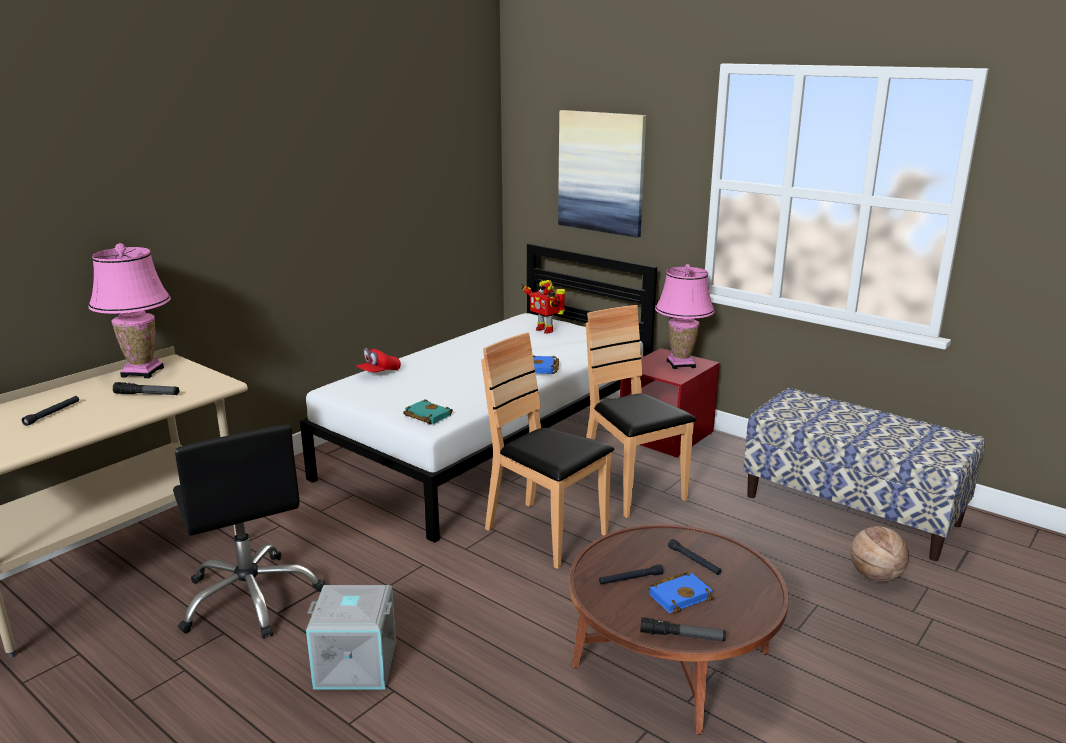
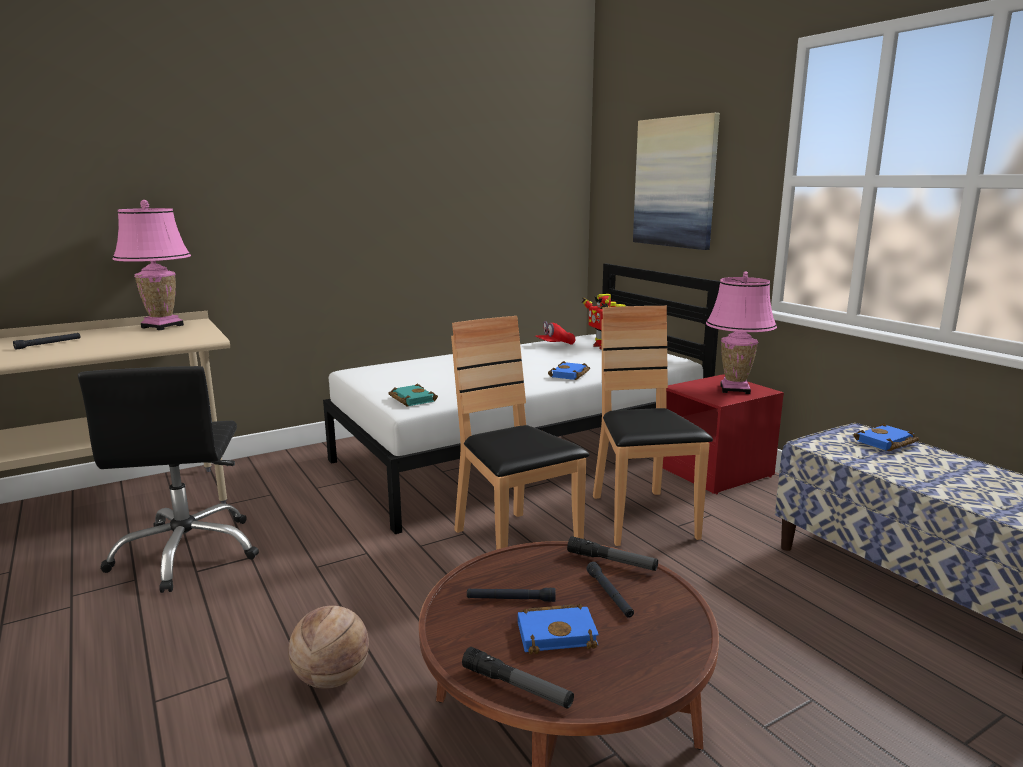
camera: 20 degrees right, 5 degrees down
flashlight [113,382,179,395] -> flashlight moved to [567,536,658,571]
grey storage box [306,585,396,690] -> none
red cap [356,348,401,372] -> red cap moved to [535,321,575,345]
basketball [851,526,909,582] -> basketball moved to [288,605,369,689]
none -> blue book [853,423,919,451]

